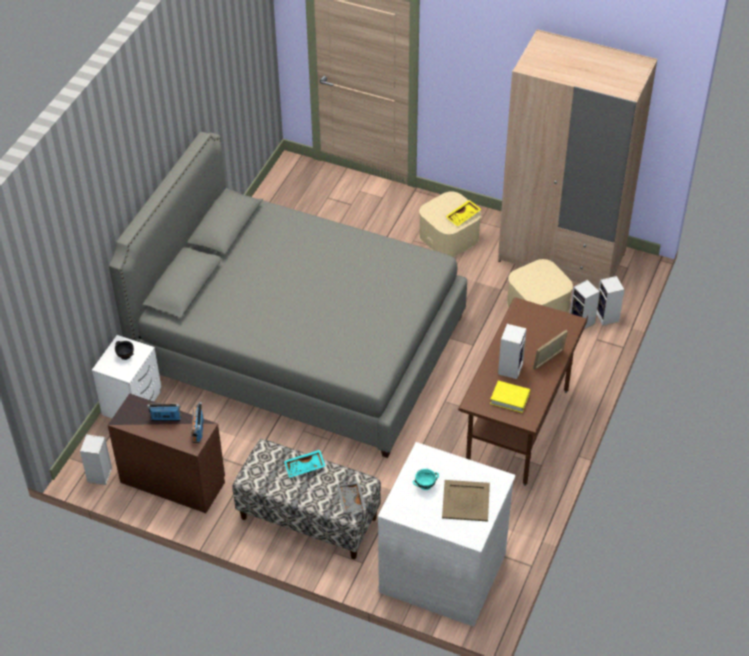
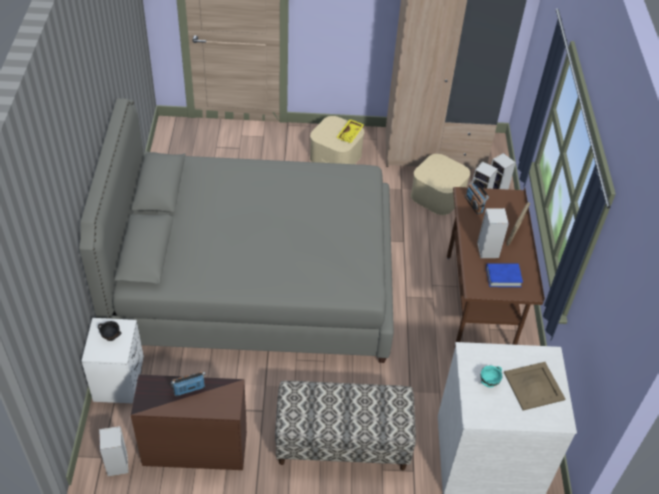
camera: 25 degrees left, 0 degrees up
radio [191,402,204,443] -> radio moved to [465,178,489,214]
turquoise tray [284,450,325,478] -> none
grey tray [337,482,366,513] -> none
yellow book [490,381,530,413] -> blue book [486,263,523,287]

